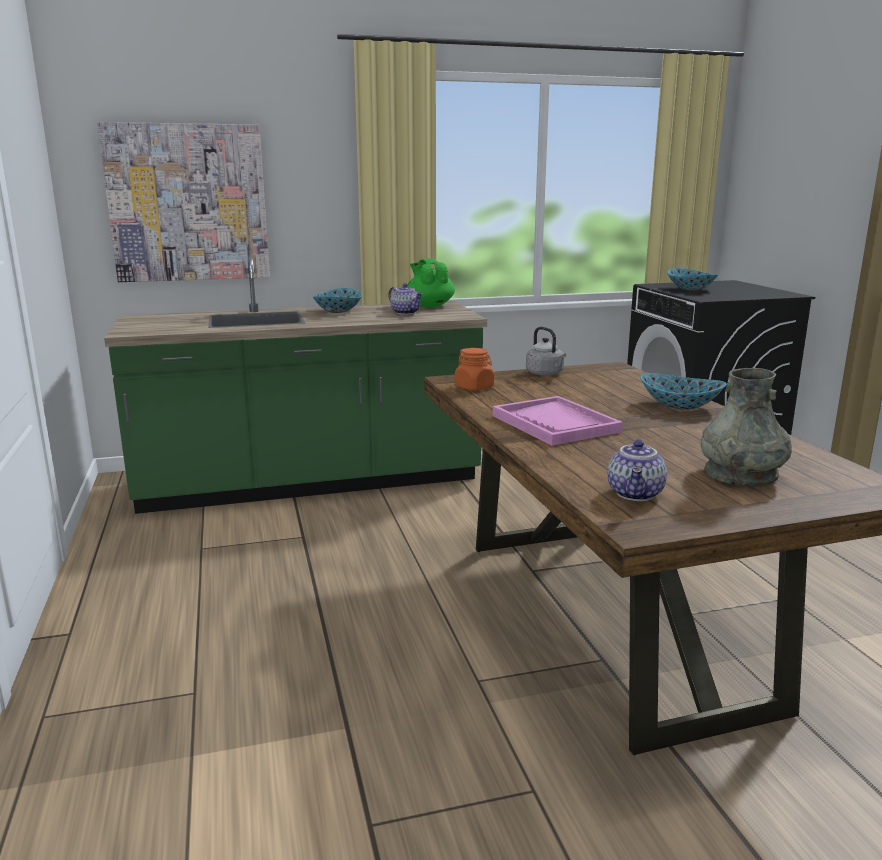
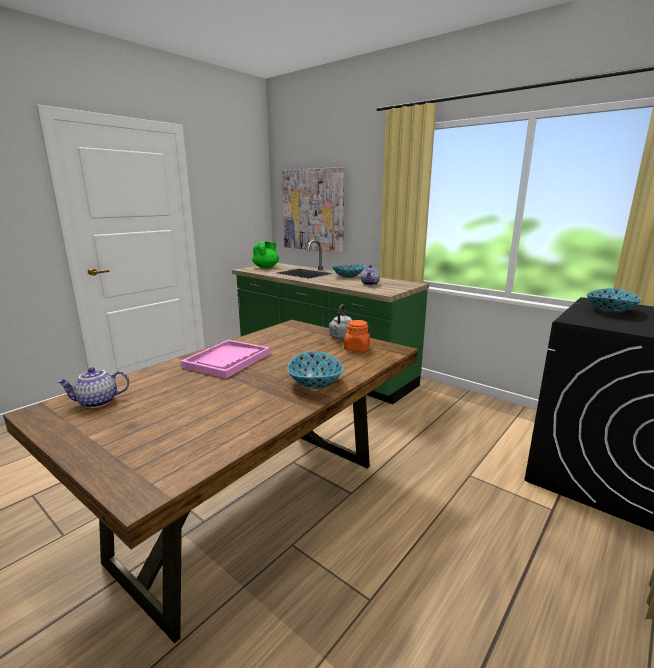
camera: 55 degrees right, 0 degrees up
green teapot [407,258,455,307] -> green teapot moved to [252,241,279,268]
orange jar [455,348,494,390] -> orange jar moved to [344,320,370,352]
grey vase [701,368,792,487] -> none

